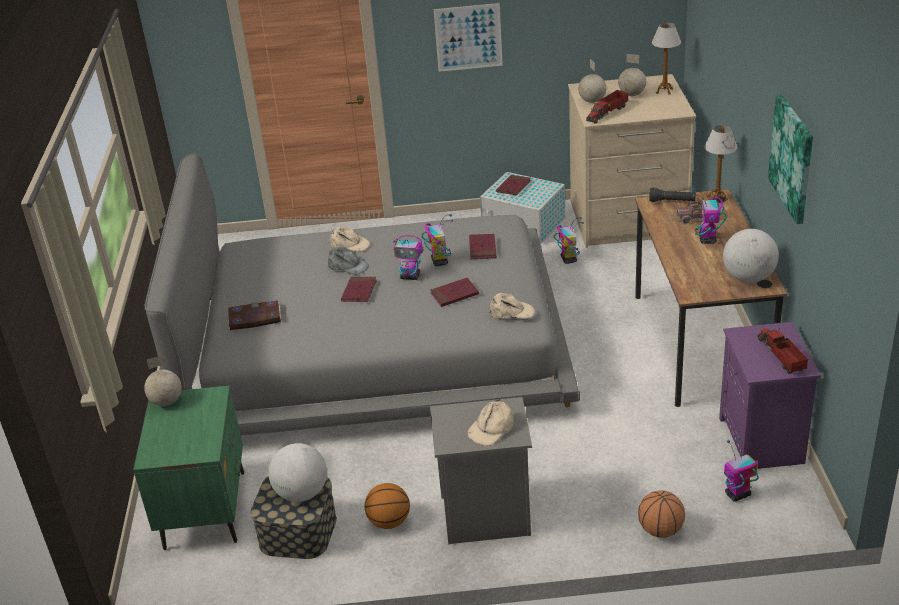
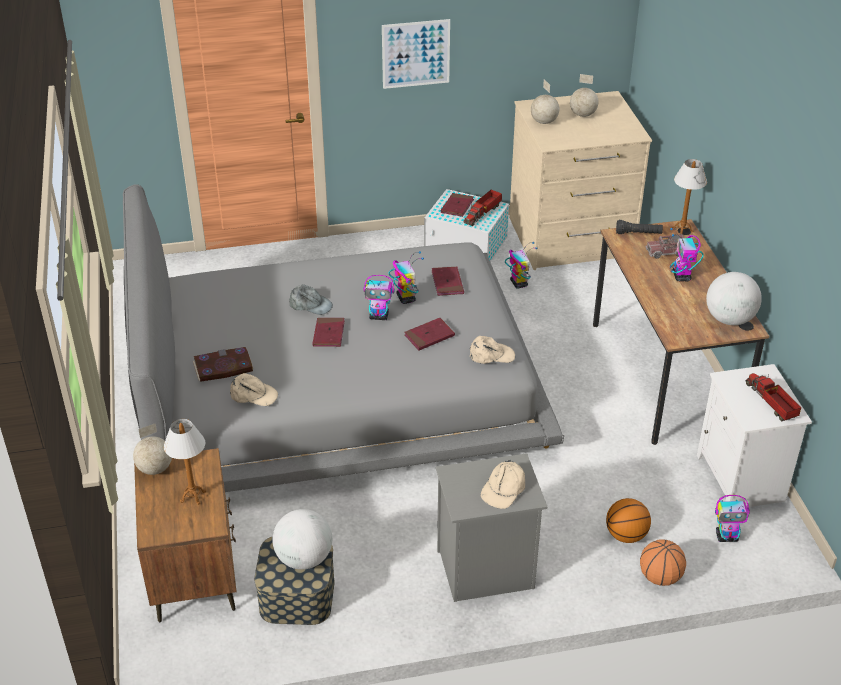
camera: 10 degrees left, 5 degrees up
green nightstand [133,386,244,550] -> brown nightstand [134,448,237,622]
beige cap [330,226,370,252] -> beige cap moved to [230,373,278,406]
basketball [365,483,410,529] -> basketball moved to [606,498,651,543]
toy truck [586,90,628,124] -> toy truck moved to [464,189,502,226]
table lamp [652,22,681,95] -> table lamp moved to [164,419,206,505]
purple nightstand [719,322,821,469] -> white nightstand [697,364,812,507]
toy robot [724,437,759,502] -> toy robot turned 150 degrees counterclockwise [715,495,750,542]
picture [768,95,813,224] -> none

